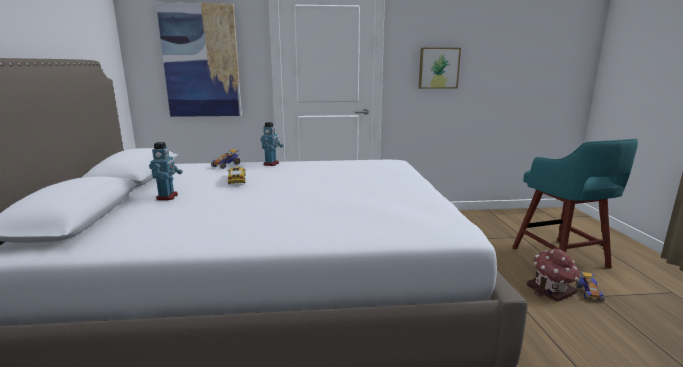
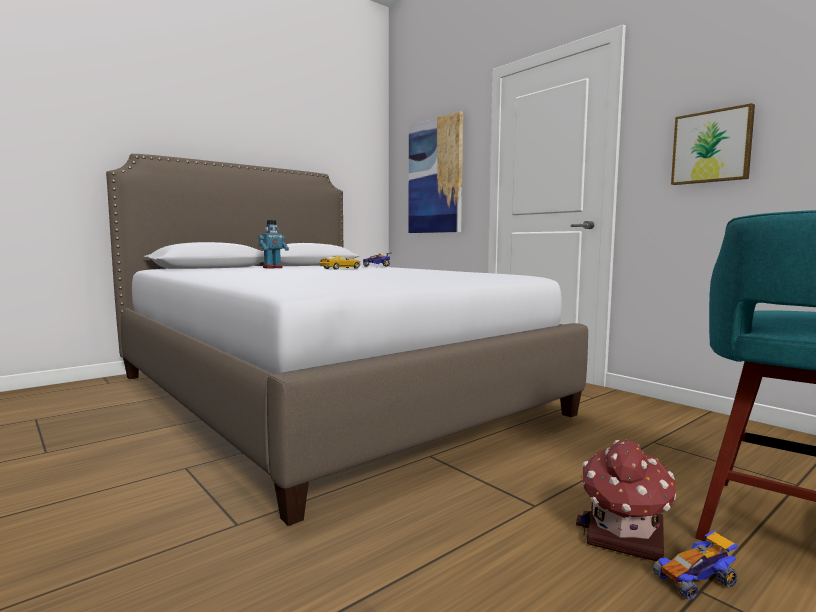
camera: 55 degrees right, 10 degrees down
toy robot [260,122,284,166] -> none

